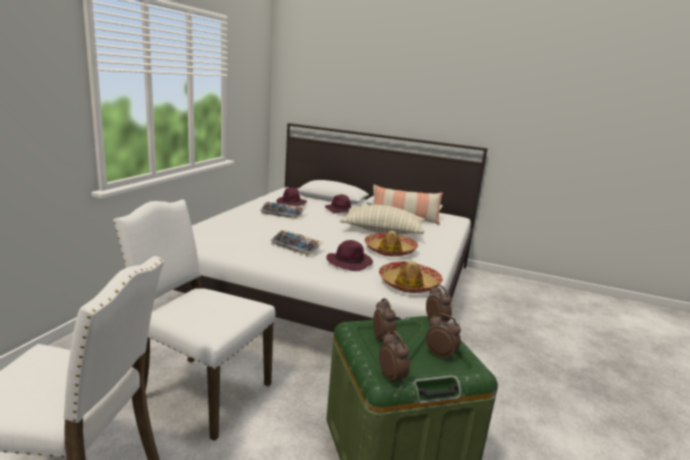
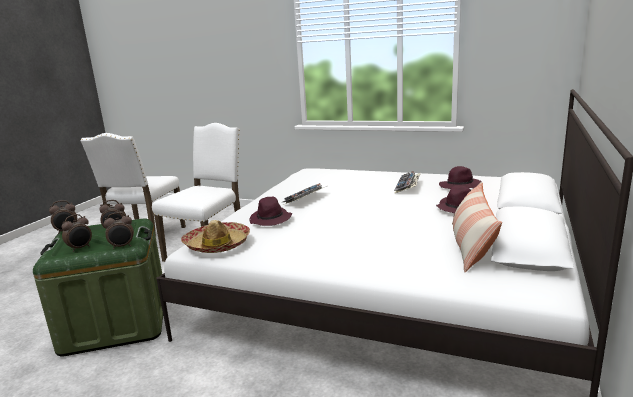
camera: 95 degrees right, 0 degrees up
pillow [340,205,425,234] -> none
hat [365,231,418,257] -> none

